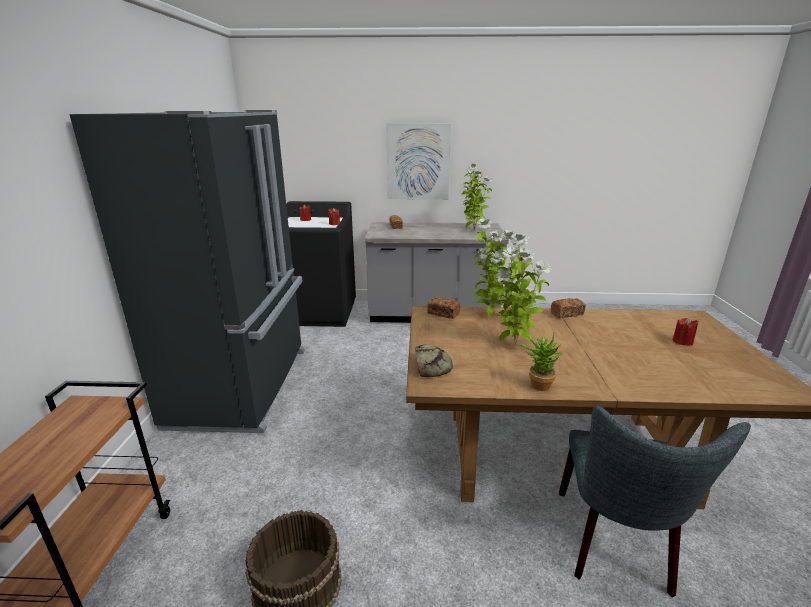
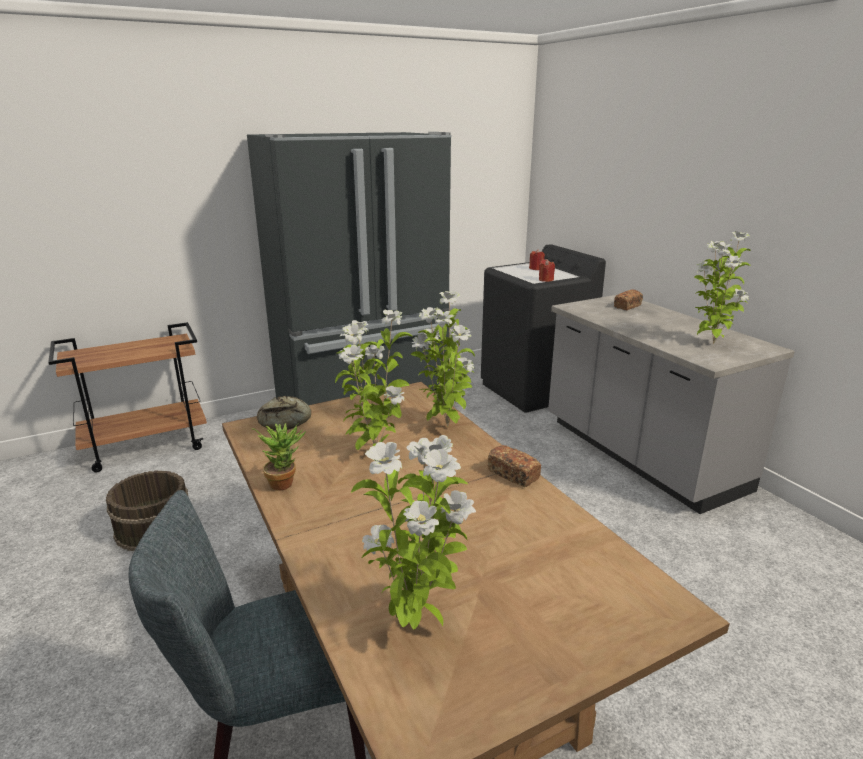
camera: 60 degrees right, 0 degrees up
picture [386,123,451,200] -> none
bread [427,297,460,319] -> none
red candle [673,317,699,346] -> none
none -> potted plant [351,435,476,629]

